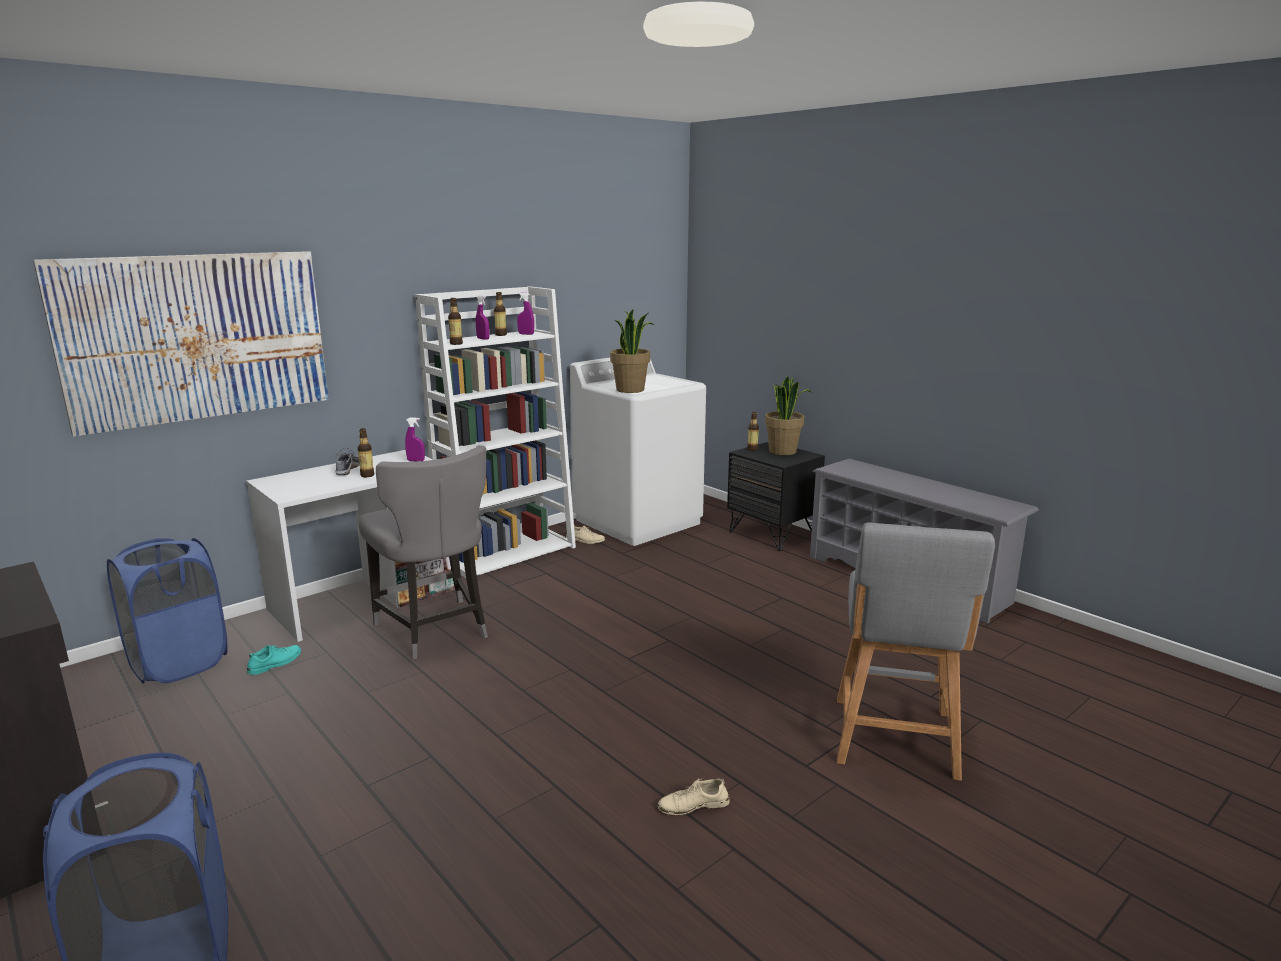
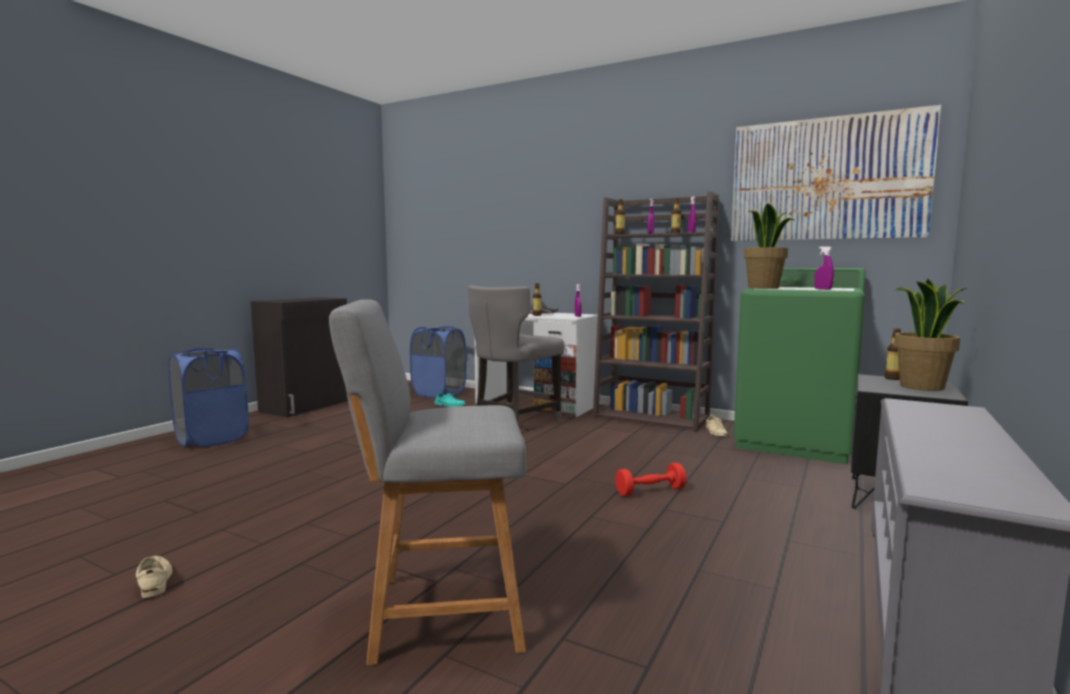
camera: 70 degrees right, 10 degrees down
picture [33,251,329,437] -> picture moved to [731,105,941,241]
white bookcase [415,286,576,578] -> brown bookcase [593,191,719,432]
white washing machine [570,357,706,546] -> green washing machine [734,268,866,464]
beige shoe [658,778,730,815] -> beige shoe moved to [136,556,172,598]
none -> red dumbbell [615,463,686,497]
none -> purple spray bottle [814,246,834,290]

